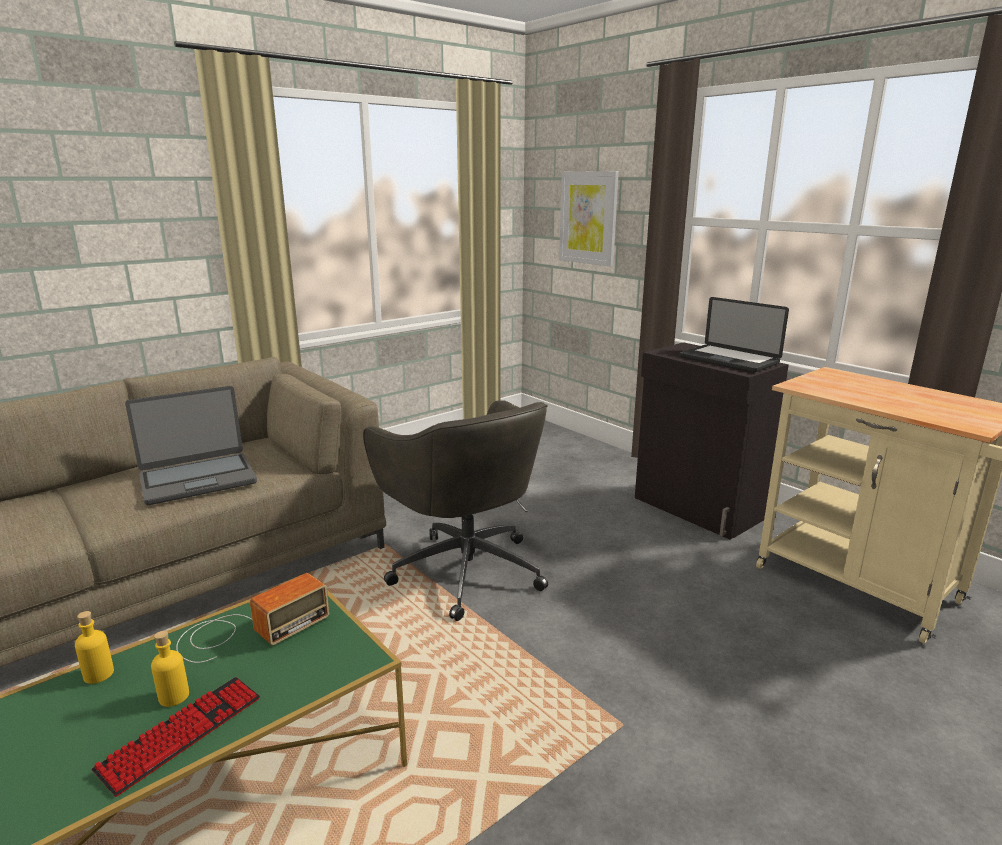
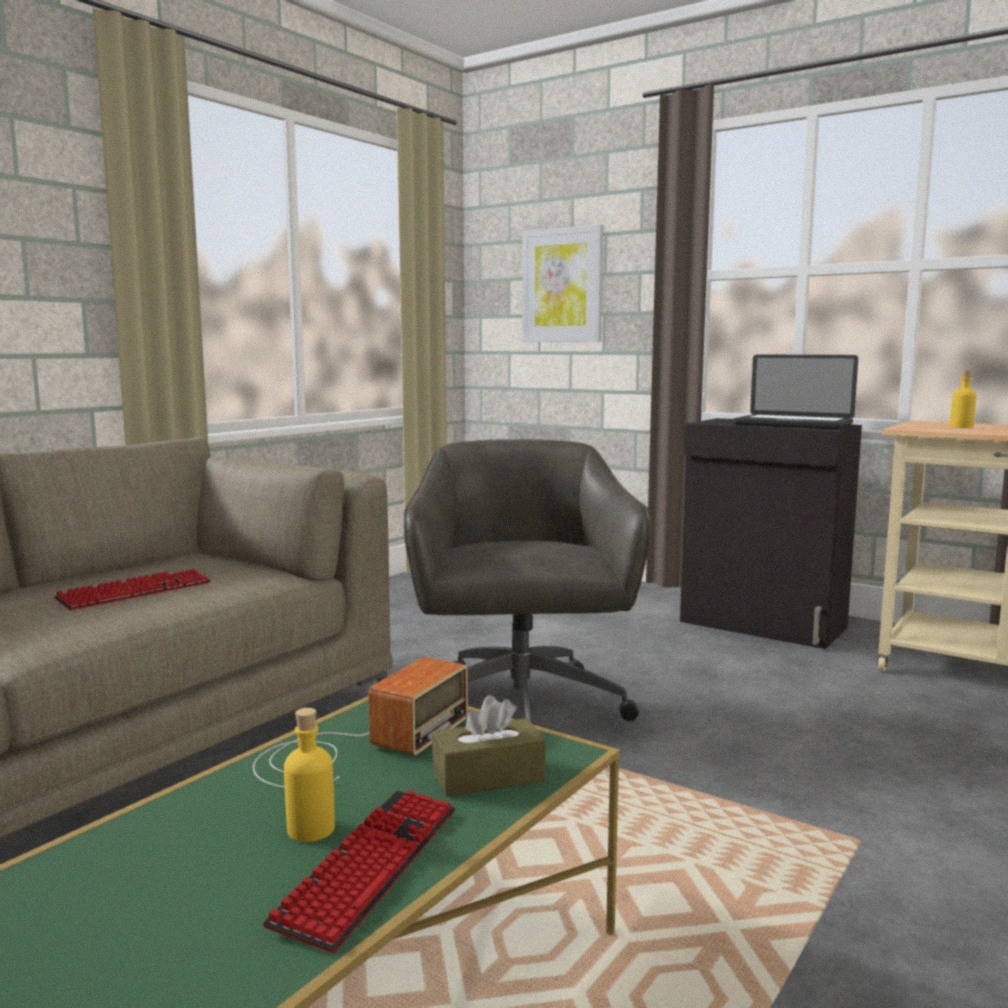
camera: 15 degrees left, 10 degrees down
yellow bottle [75,611,114,684] -> yellow bottle moved to [950,370,976,428]
laptop [125,386,257,505] -> keyboard [54,569,211,610]
grey office chair [363,400,548,621] -> grey office chair turned 135 degrees counterclockwise [403,439,651,722]
none -> brown tissue box [432,695,546,797]

